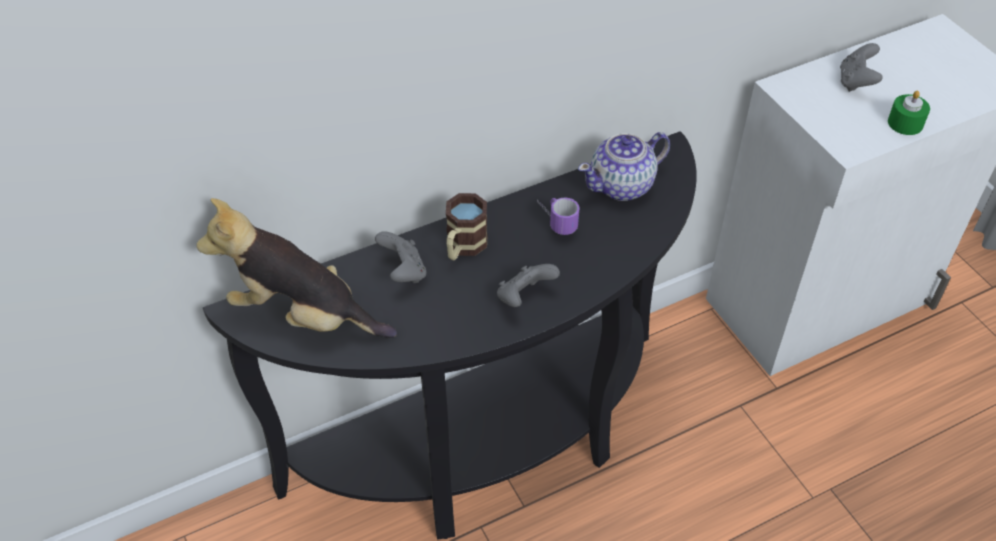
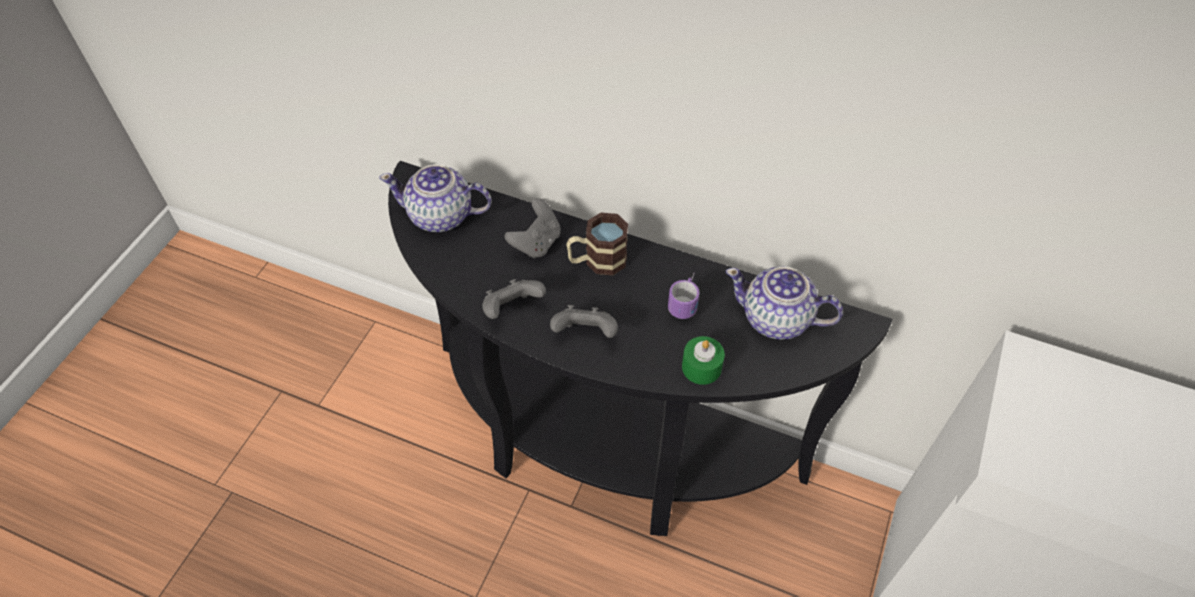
camera: 50 degrees right, 5 degrees up
plush toy [196,198,397,338] -> teapot [379,164,492,232]
grey game controller [840,43,883,92] -> grey game controller moved to [482,279,546,319]
green candle [888,91,930,135] -> green candle moved to [682,336,725,385]

